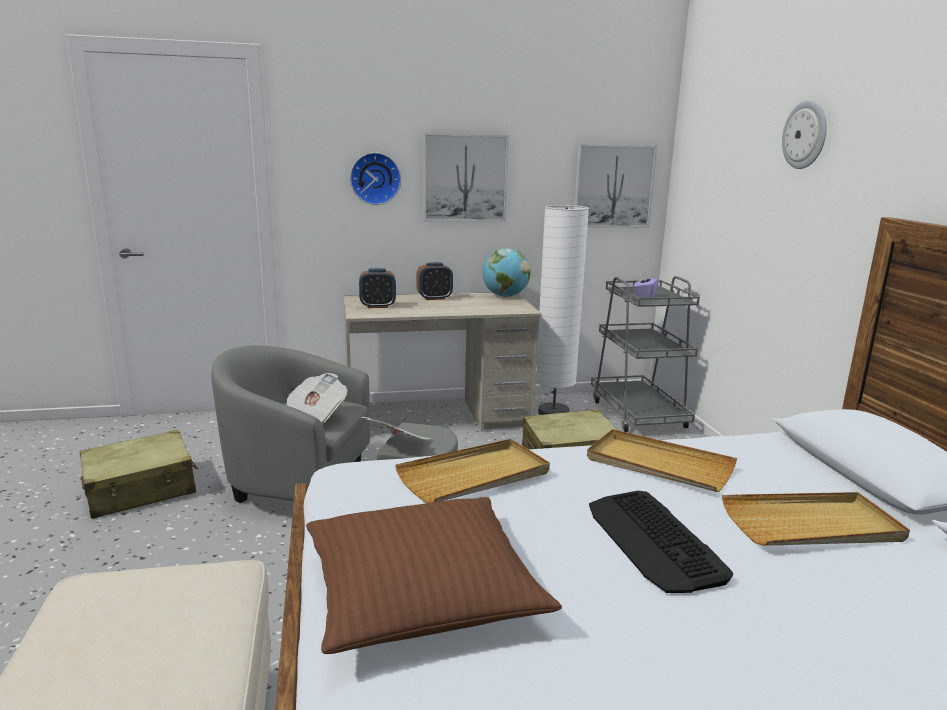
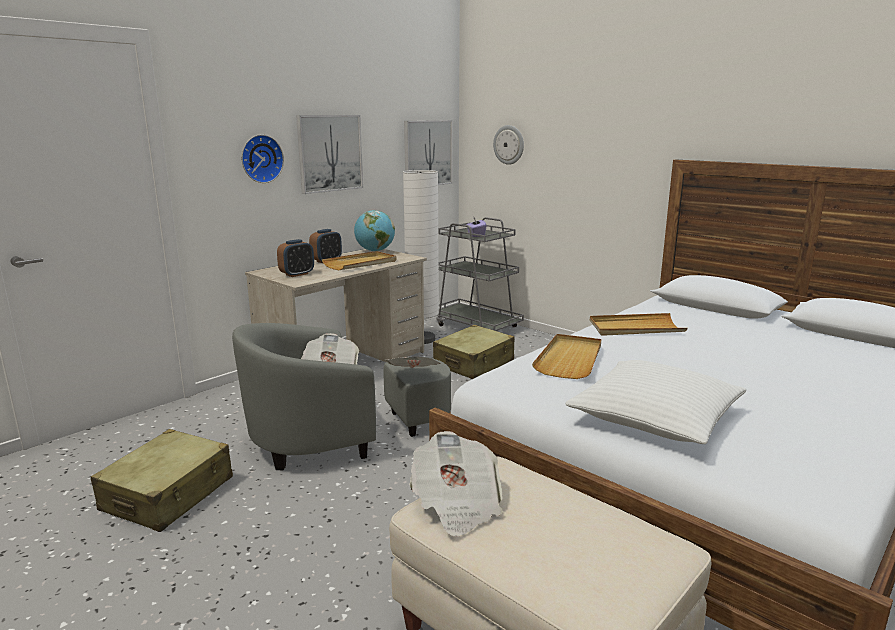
camera: 35 degrees left, 0 degrees up
brown pillow [306,497,562,654] -> white pillow [565,360,746,444]
keyboard [589,491,733,593] -> none
beige tray [722,492,910,546] -> beige tray moved to [322,251,396,270]
wall clock [782,100,827,169] -> wall clock moved to [493,125,524,165]
none -> newspaper [409,431,503,537]

